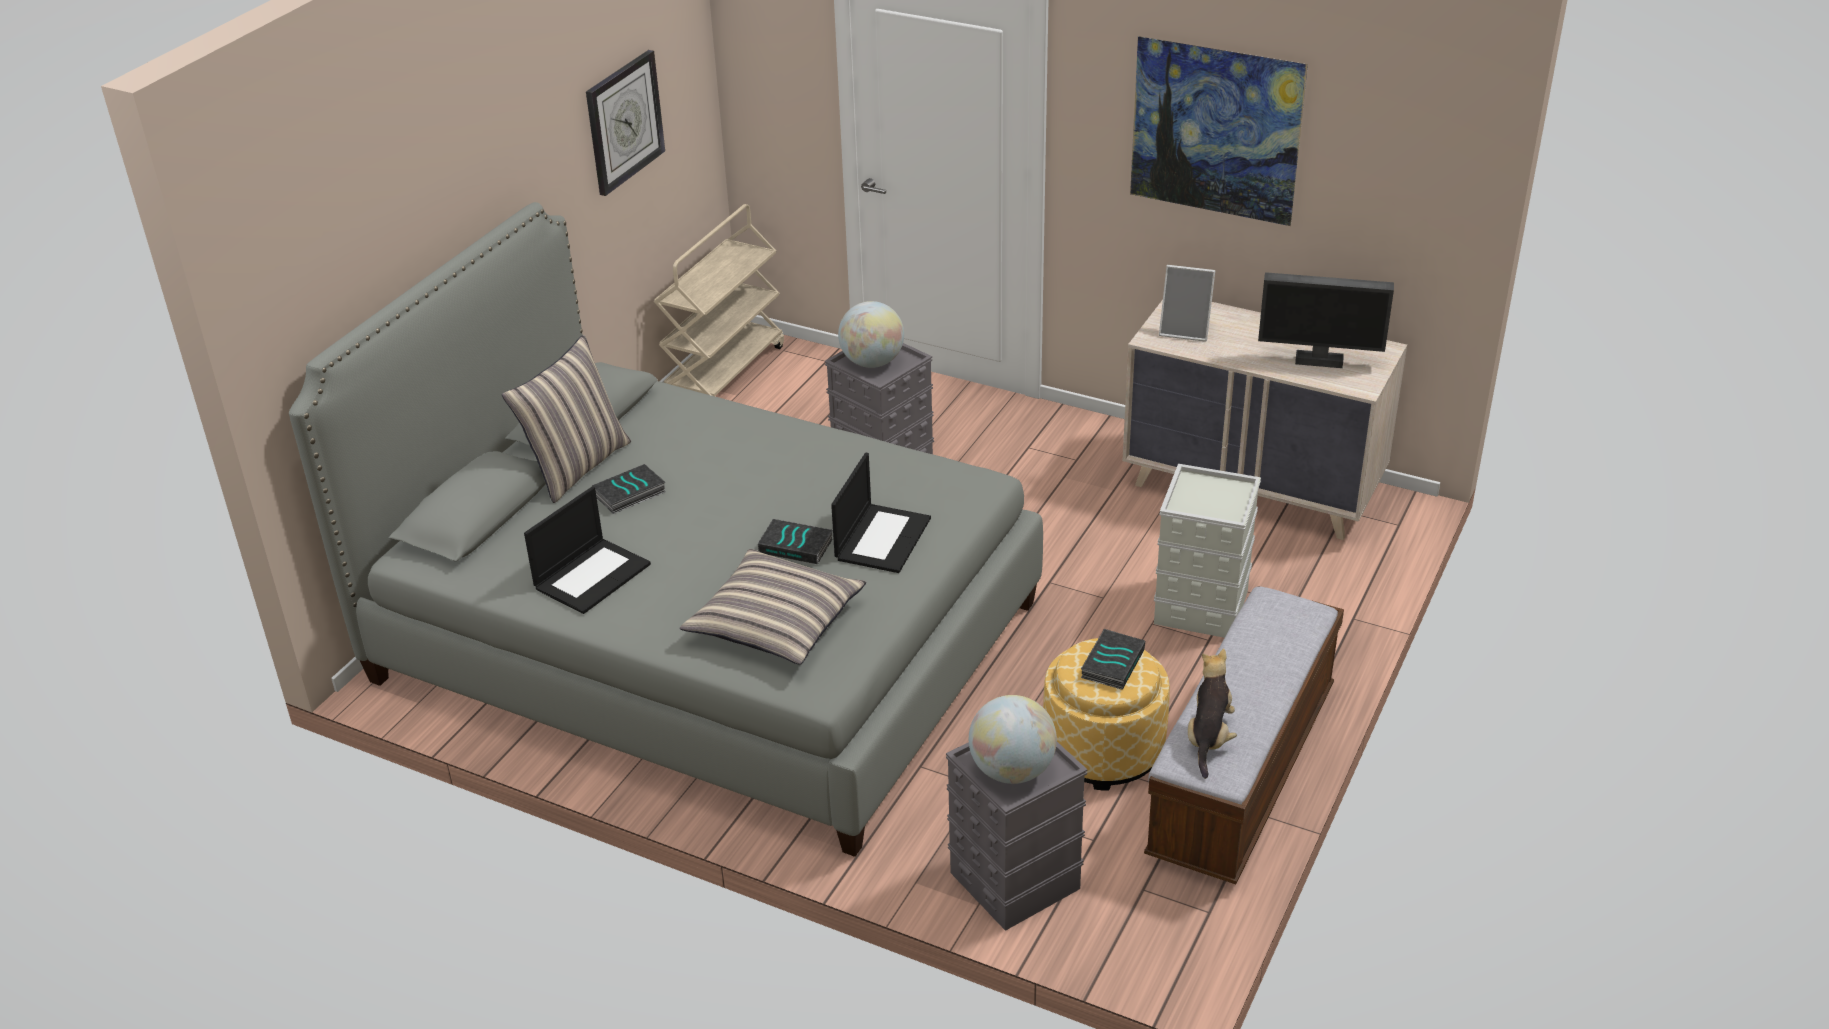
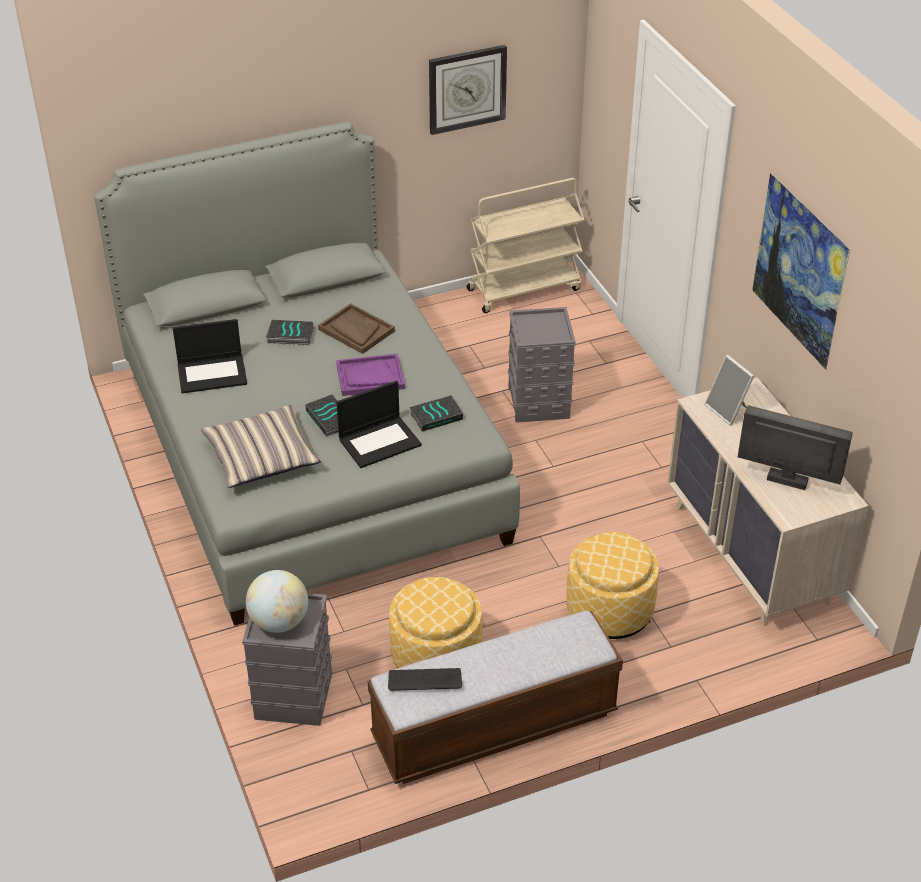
camera: 40 degrees right, 5 degrees up
pillow [502,335,631,503] -> none
globe [838,301,904,368] -> none
book [1081,629,1145,690] -> book moved to [409,395,463,432]
grey storage box [1154,464,1261,638] -> ottoman [566,532,659,639]
plush toy [1188,648,1237,779] -> keyboard [388,668,462,691]
monitor [1258,272,1394,368] -> monitor turned 150 degrees clockwise [738,405,853,490]
none -> brown tray [318,303,395,354]
none -> purple tray [336,354,405,396]

